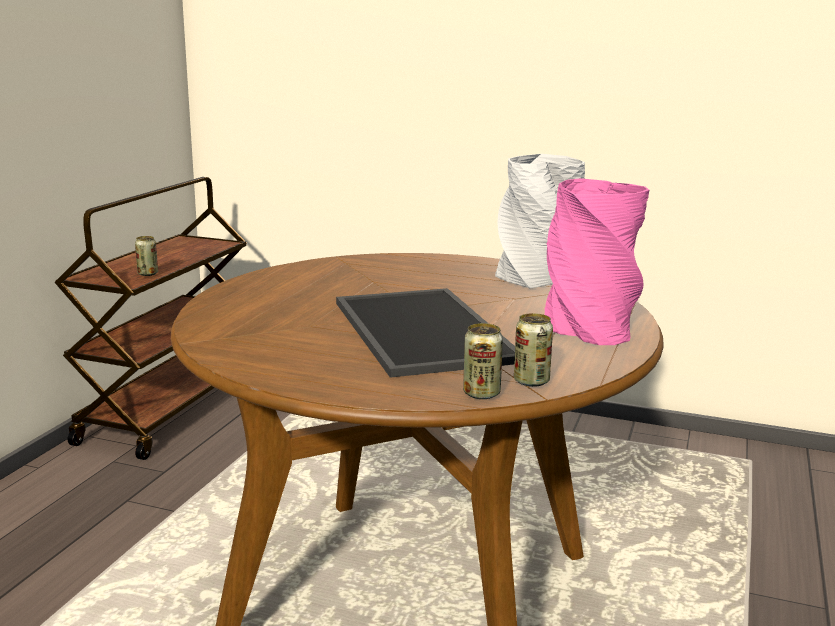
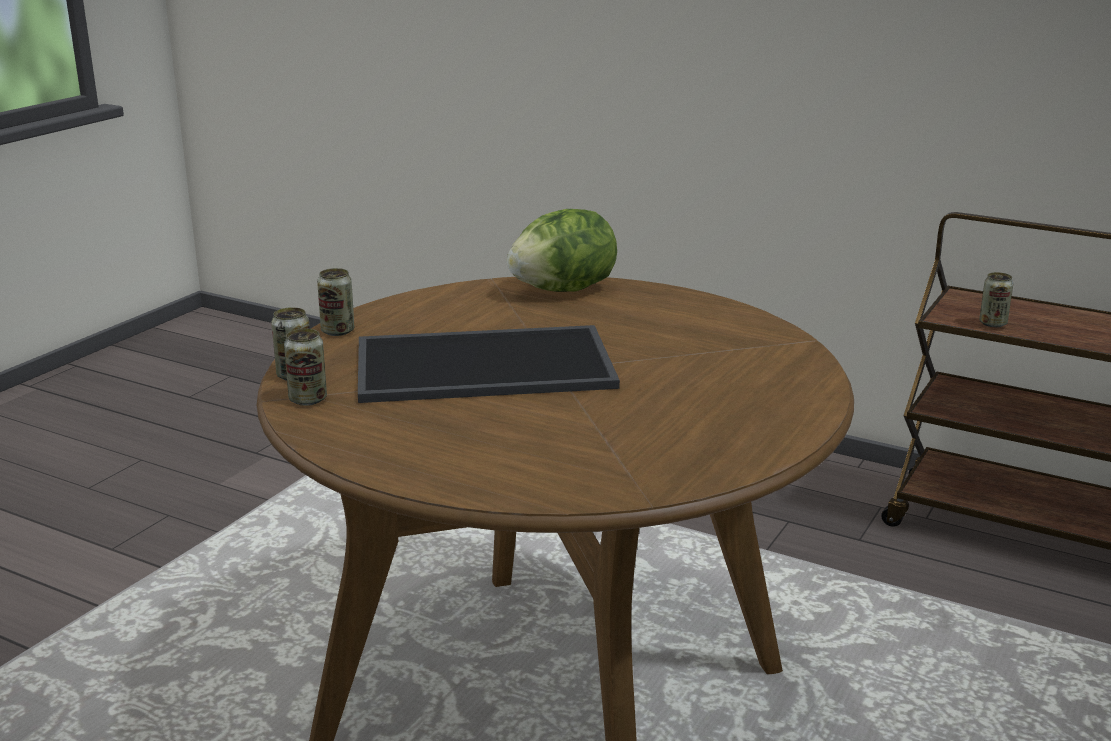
camera: 100 degrees right, 5 degrees up
grey vase [495,154,585,289] -> none
pink vase [545,178,649,345] -> none
none -> can [317,268,354,336]
none -> lettuce [507,209,617,292]

